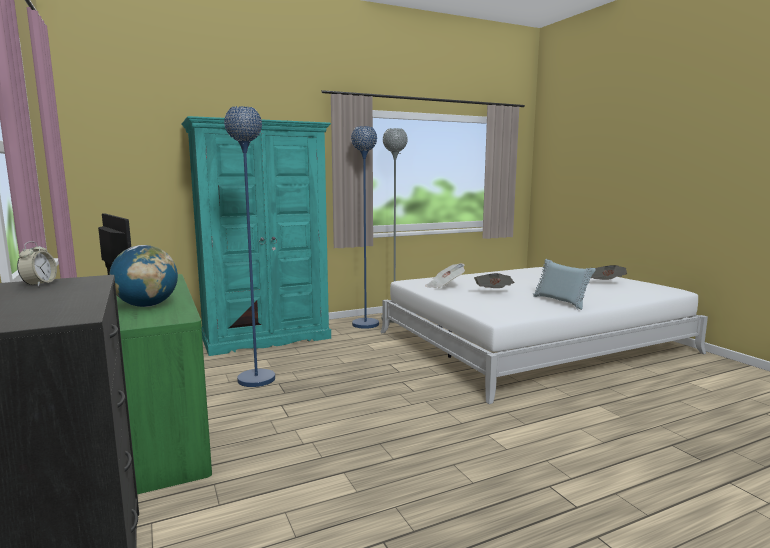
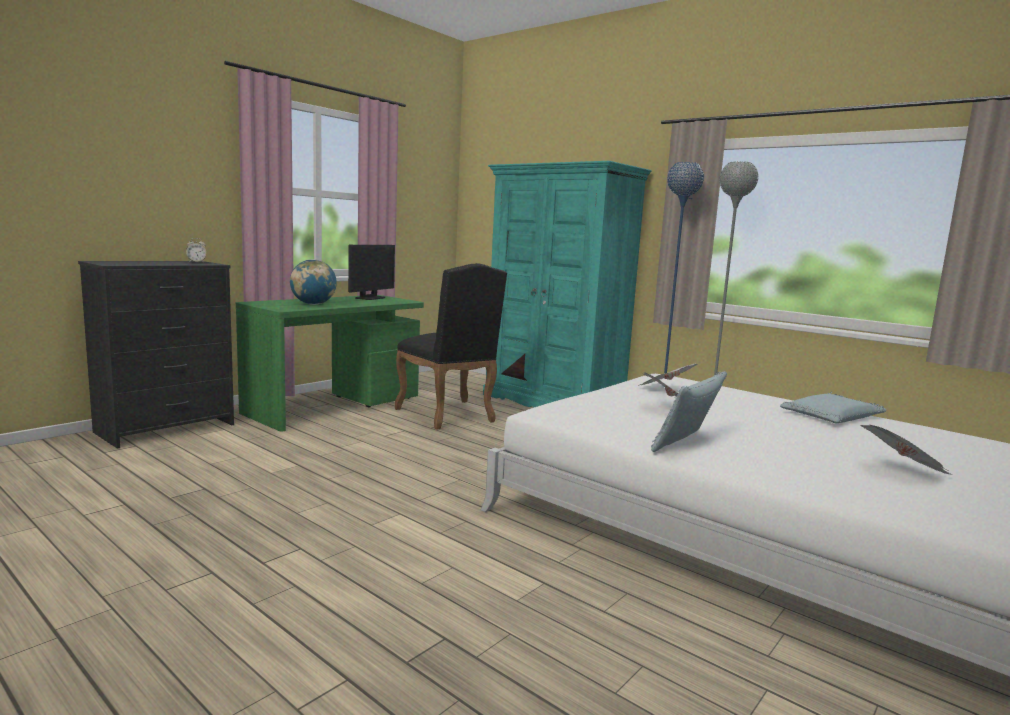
camera: 65 degrees right, 0 degrees up
blue floor lamp [224,106,275,387] -> black chair [395,263,507,430]
none -> blue pillow [780,392,887,424]

